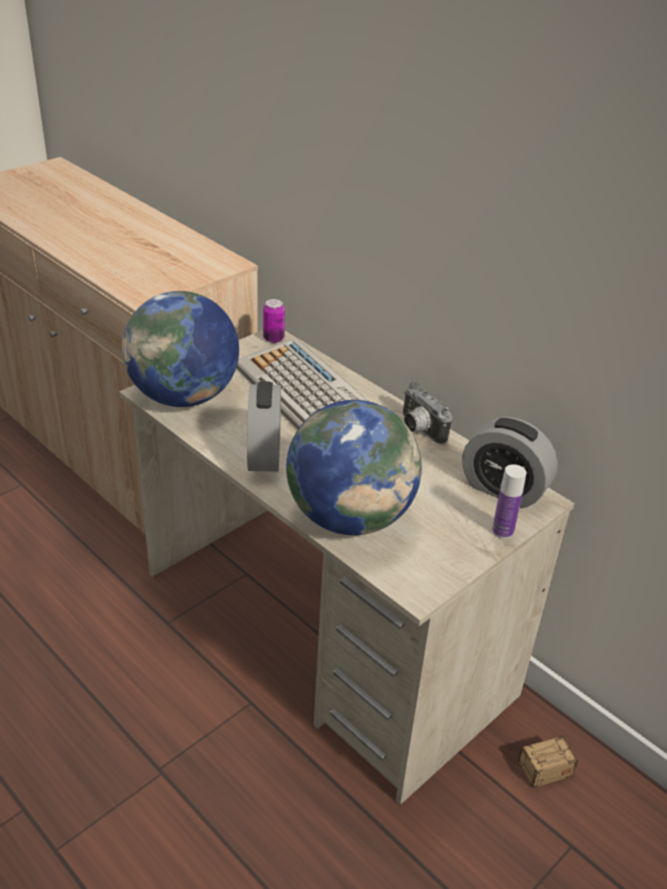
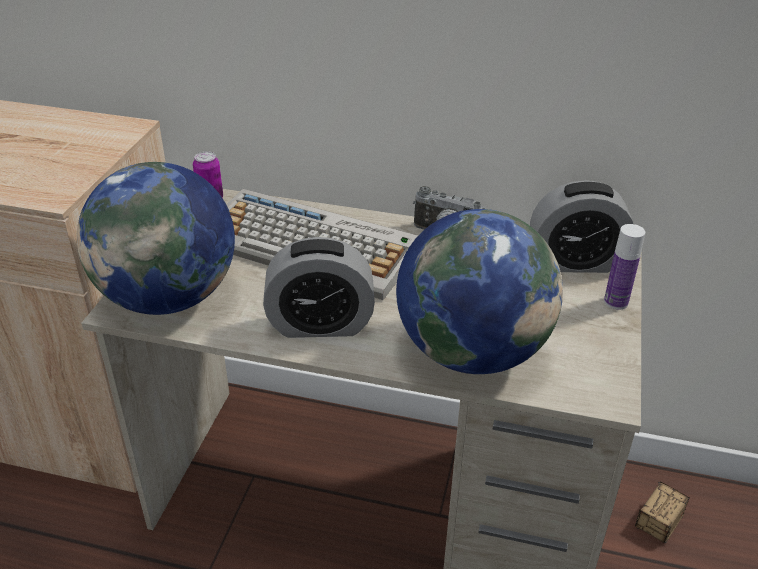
camera: 30 degrees left, 0 degrees up
alarm clock [247,381,281,472] -> alarm clock turned 60 degrees counterclockwise [263,237,375,338]

